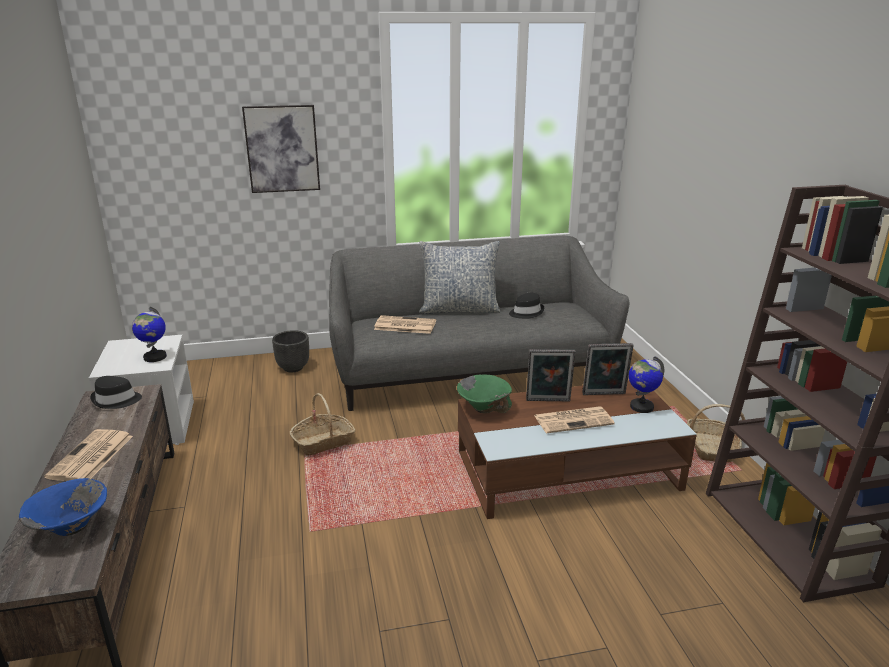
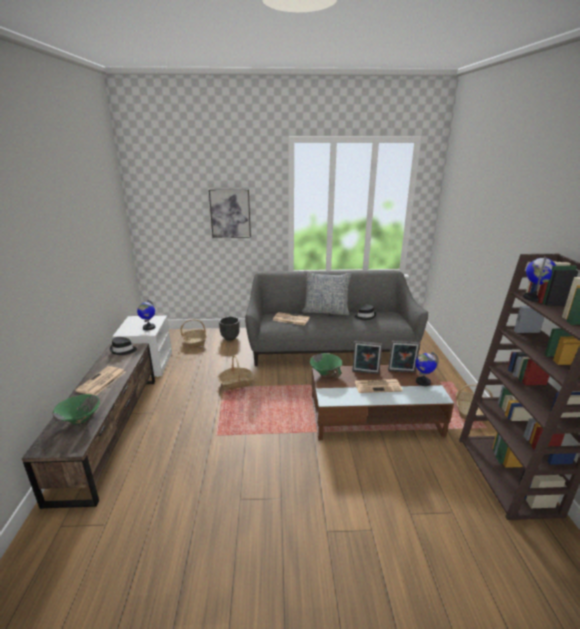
camera: 10 degrees right, 0 degrees up
blue bowl [19,478,107,536] -> green bowl [53,394,100,425]
none -> basket [180,319,207,348]
none -> globe [523,256,557,302]

